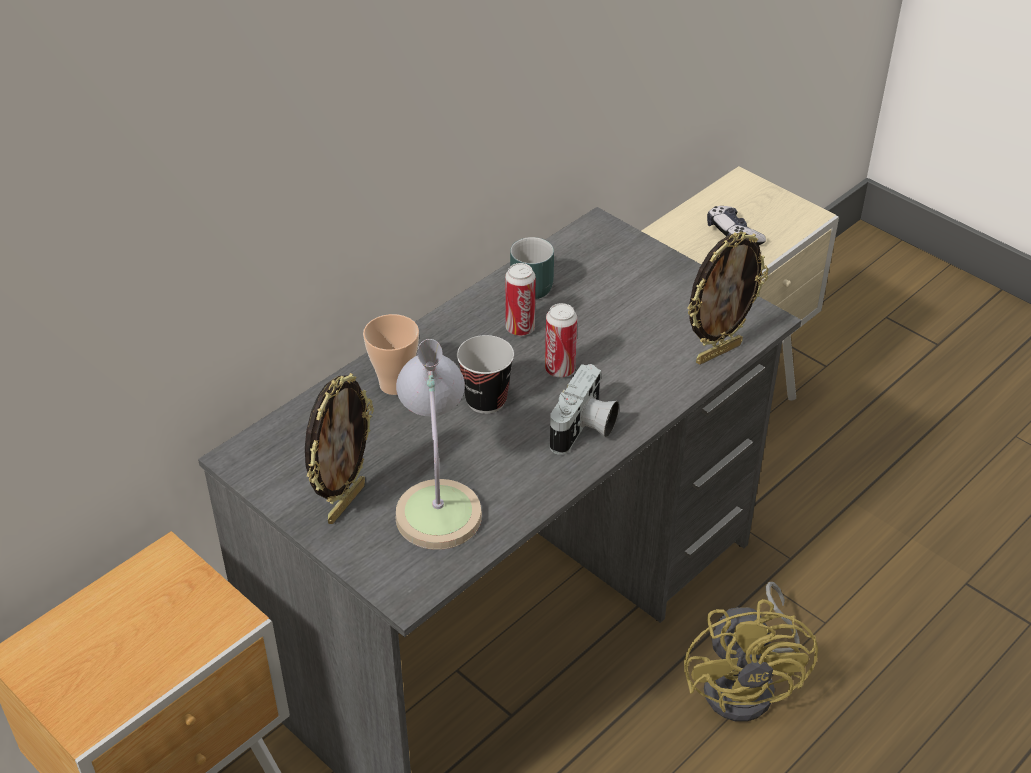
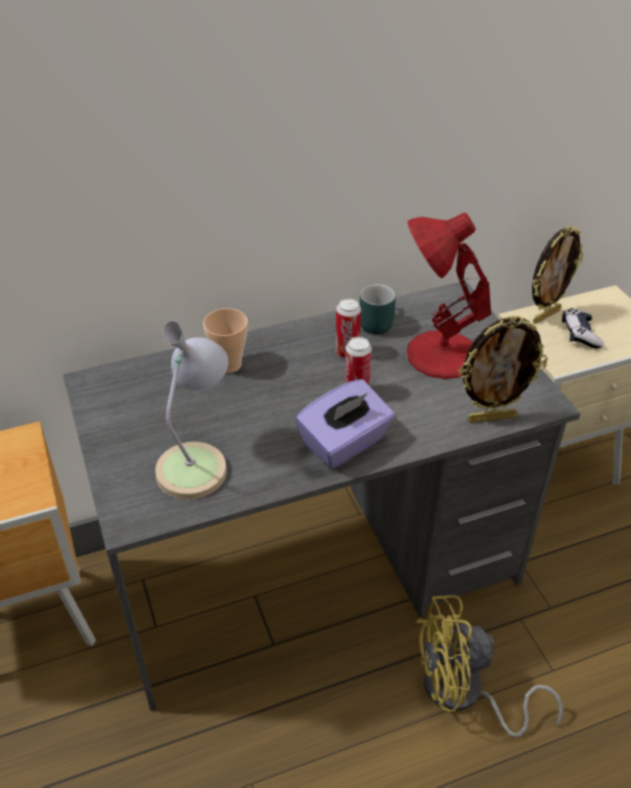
camera: 25 degrees right, 0 degrees up
picture frame [305,373,374,524] -> picture frame moved to [532,226,583,324]
cup [457,335,514,414] -> none
camera [550,364,619,455] -> purple tissue box [295,379,395,469]
yellow fan [684,582,818,722] -> yellow fan turned 60 degrees clockwise [415,595,563,738]
none -> red table lamp [406,213,491,379]

